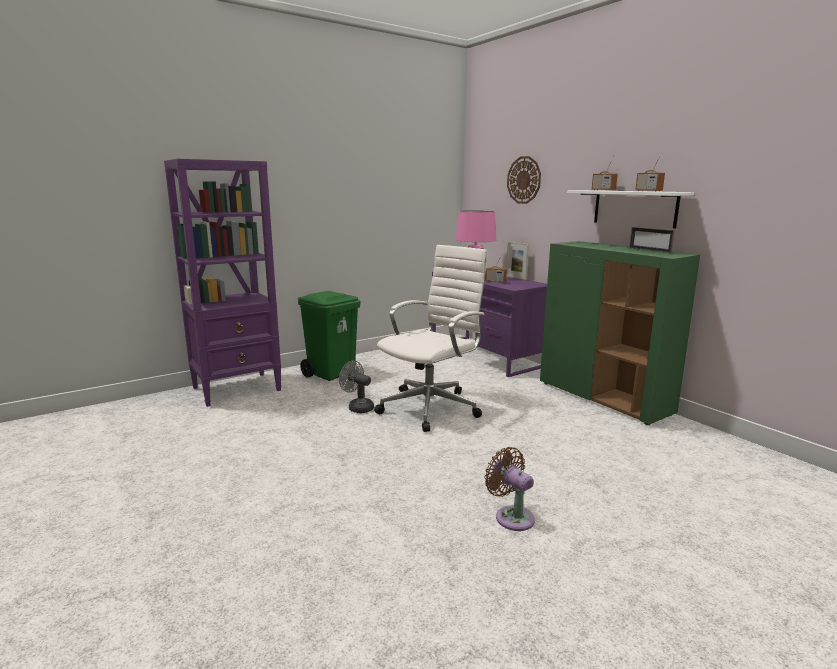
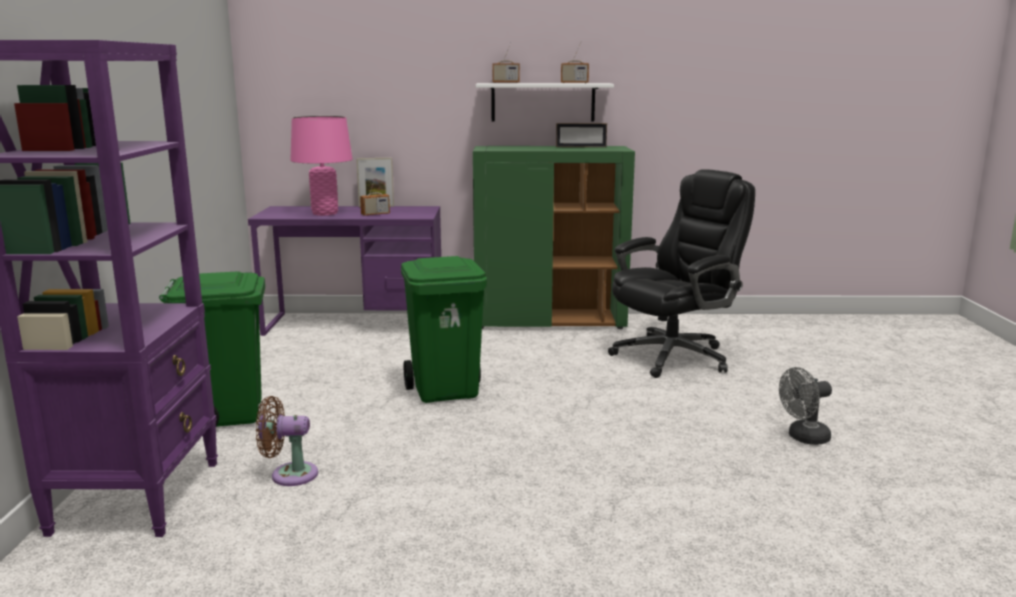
camera: 55 degrees left, 0 degrees up
grey fan [339,361,374,413] -> grey fan moved to [779,367,832,445]
white office chair [374,245,487,432] -> green trash can [401,256,487,403]
brown fan [484,447,535,531] -> brown fan moved to [256,396,318,486]
wall clock [507,156,541,204] -> none
none -> black office chair [608,169,755,378]

